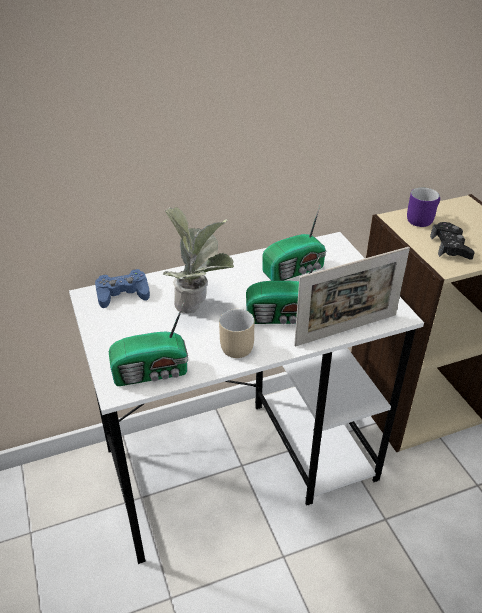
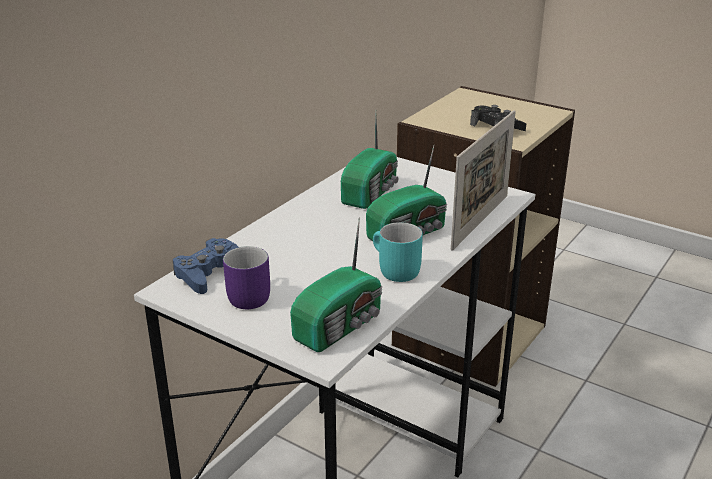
camera: 35 degrees left, 10 degrees down
potted plant [163,207,234,313] -> none
beige mug [219,309,254,358] -> turquoise mug [373,222,423,282]
purple mug [407,188,440,227] -> purple mug moved to [223,246,270,309]

